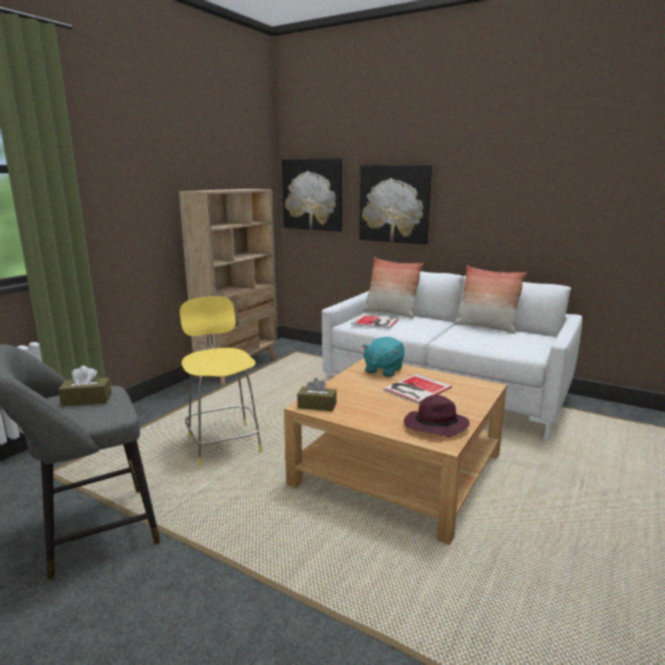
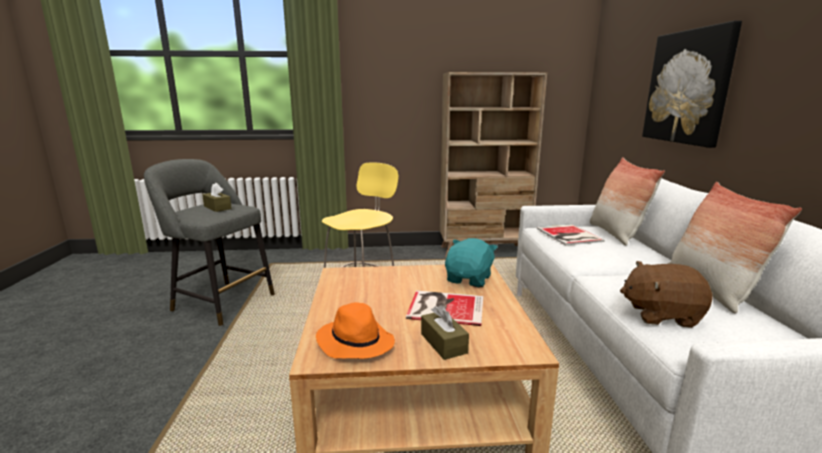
camera: 55 degrees right, 0 degrees up
picture [282,158,342,231] -> none
brown tissue box [297,378,337,411] -> brown tissue box moved to [421,304,469,360]
turquoise plush toy [362,337,405,377] -> turquoise plush toy turned 120 degrees clockwise [445,238,498,287]
purple hat [404,395,470,437] -> orange hat [316,302,395,359]
none -> brown plush toy [620,261,713,328]

